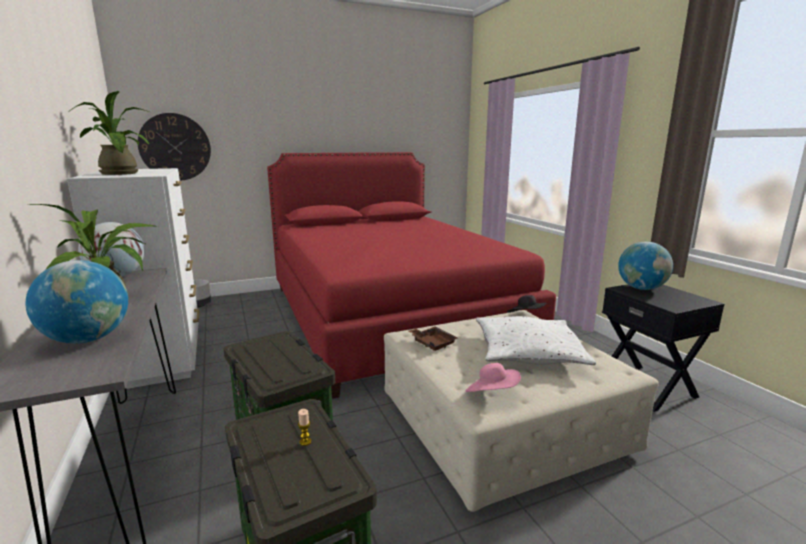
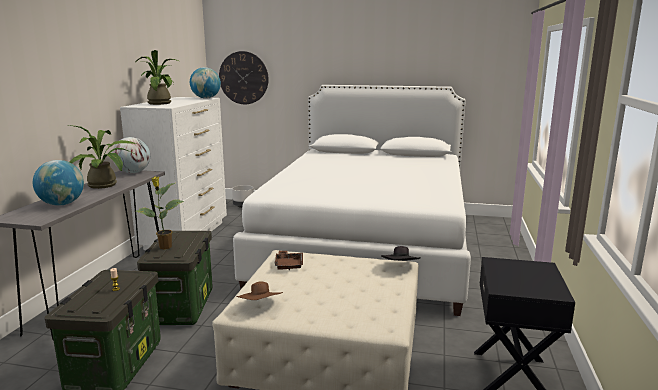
camera: 35 degrees right, 0 degrees up
red bed [267,152,556,399] -> white bed [233,85,471,316]
pink hat [465,363,521,392] -> brown hat [236,281,283,300]
white pillow [476,316,596,365] -> none
globe [618,242,673,290] -> globe moved to [190,67,221,99]
none -> potted plant [135,177,184,249]

